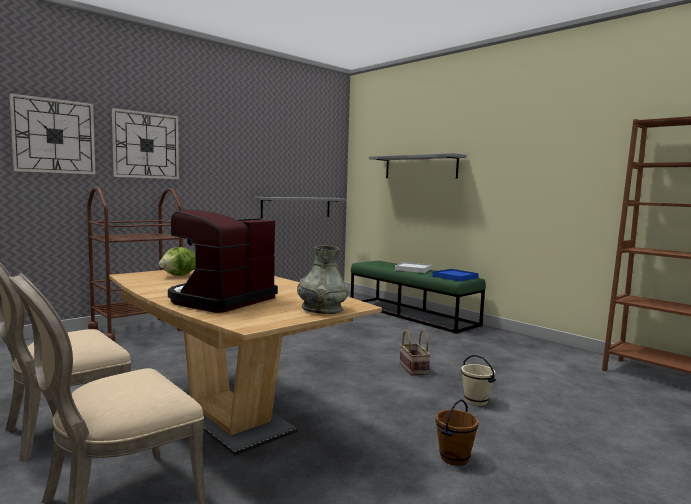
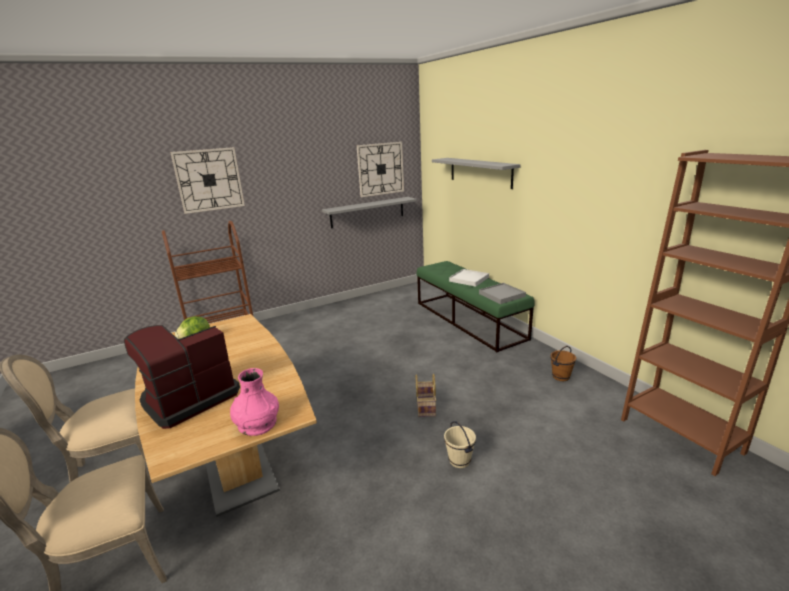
camera: 15 degrees right, 15 degrees up
wall clock [10,93,95,174] -> wall clock moved to [357,142,404,197]
grey vase [297,245,349,314] -> pink vase [230,368,279,436]
blue tray [432,269,479,281] -> grey tray [479,283,526,304]
brown bucket [436,399,479,466] -> brown bucket moved to [550,346,576,381]

